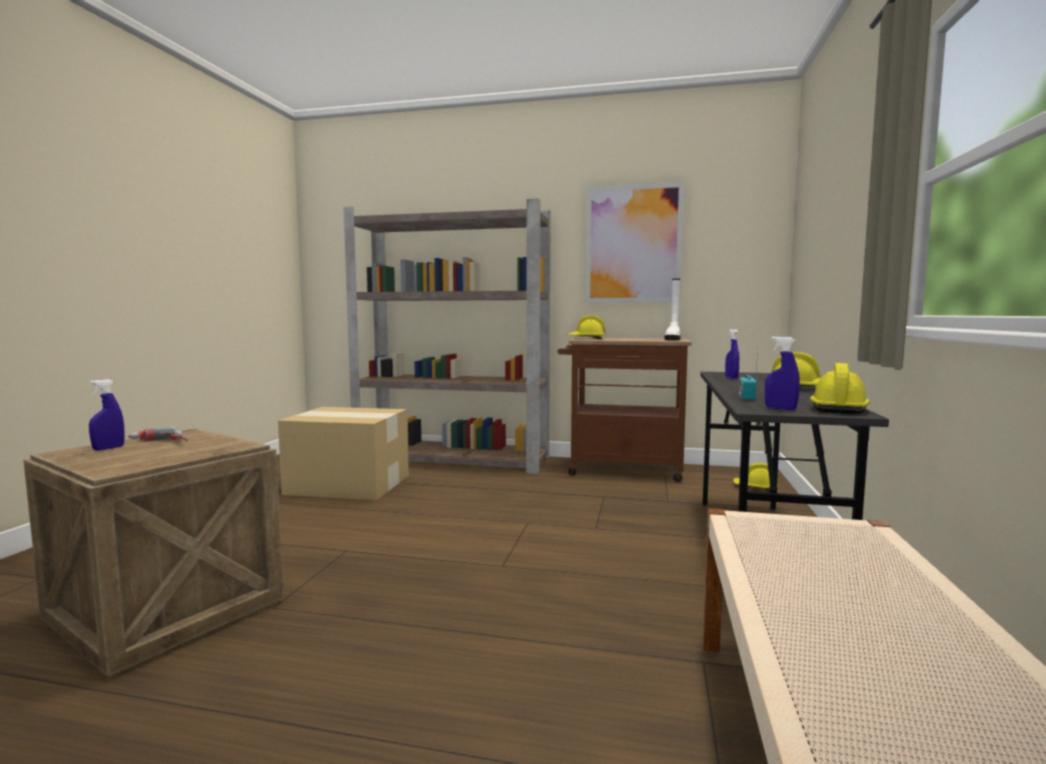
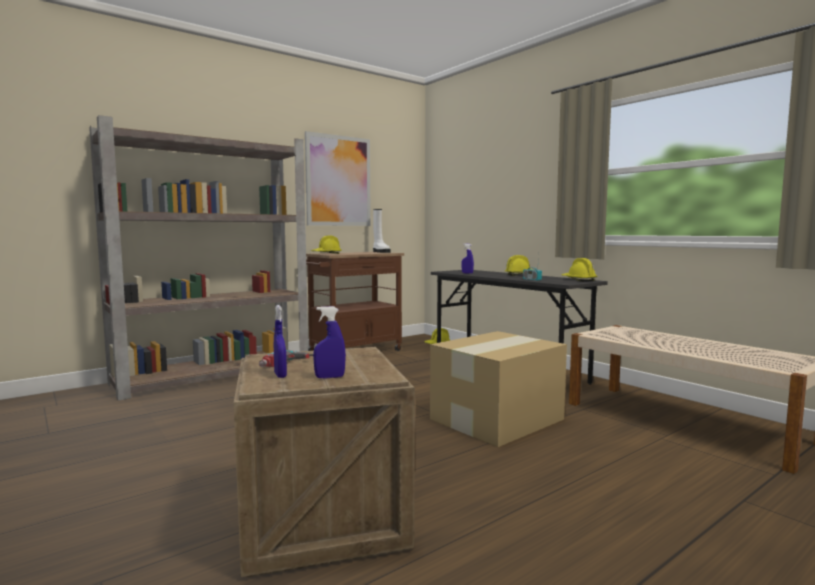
camera: 50 degrees left, 0 degrees up
cardboard box [278,407,409,500] -> cardboard box moved to [430,331,567,447]
blue spray bottle [765,336,800,410] -> blue spray bottle moved to [313,306,346,378]

